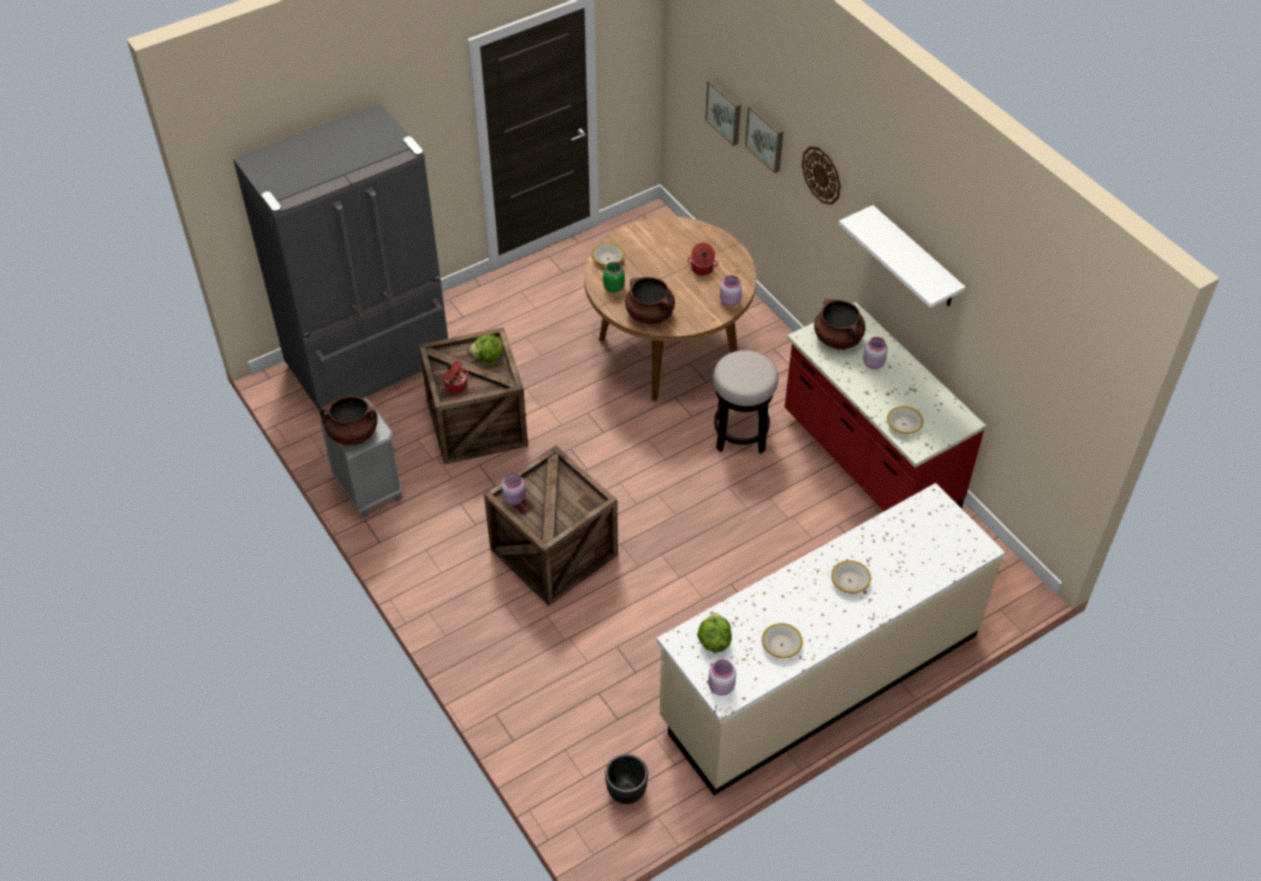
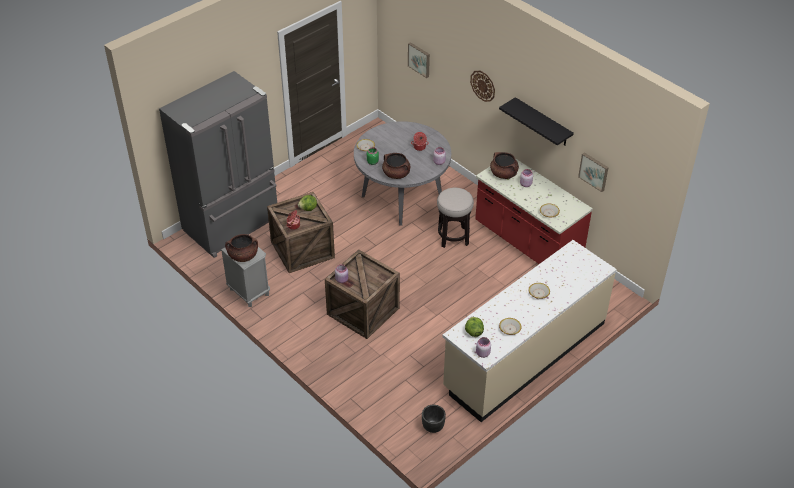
camera: 10 degrees left, 5 degrees down
brown dining table [584,217,757,401] -> grey dining table [354,121,451,226]
picture [745,105,783,173] -> picture moved to [578,152,609,192]
white shelf [839,205,965,308] -> black shelf [499,97,574,146]

